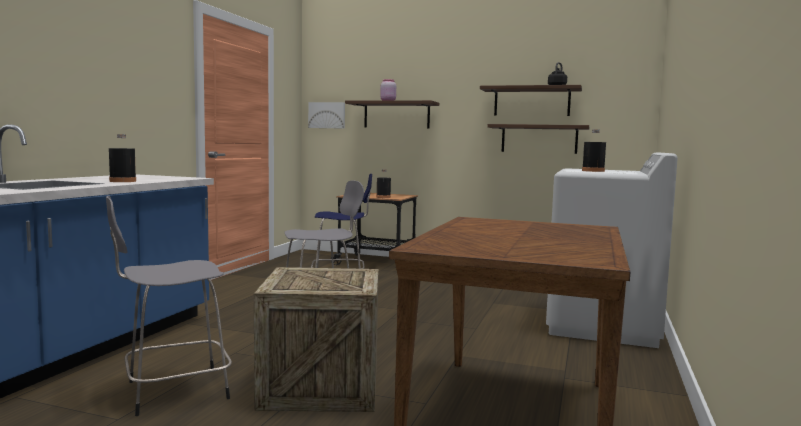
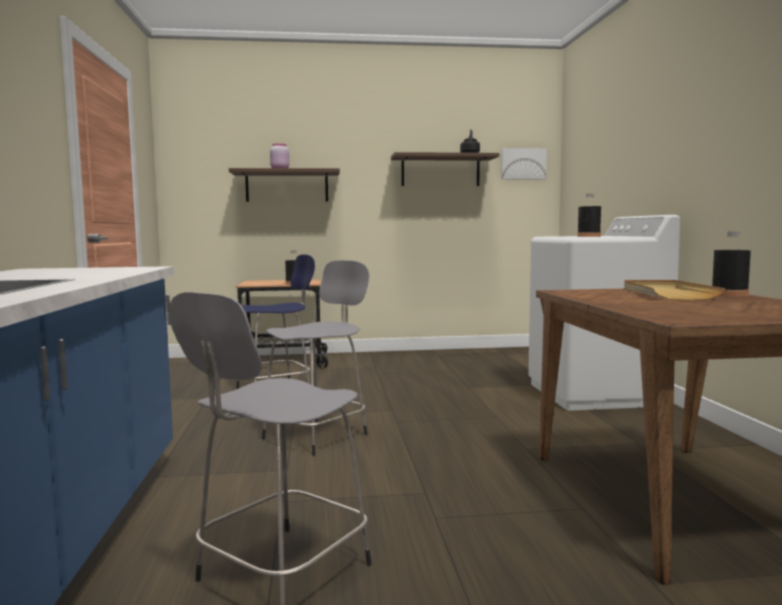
camera: 25 degrees left, 0 degrees up
black bottle [109,134,136,182] -> black bottle moved to [712,231,751,296]
crate [254,267,378,412] -> none
picture [308,102,345,129] -> picture moved to [501,148,547,179]
shelf [487,124,589,154] -> none
none -> beige tray [624,280,726,300]

